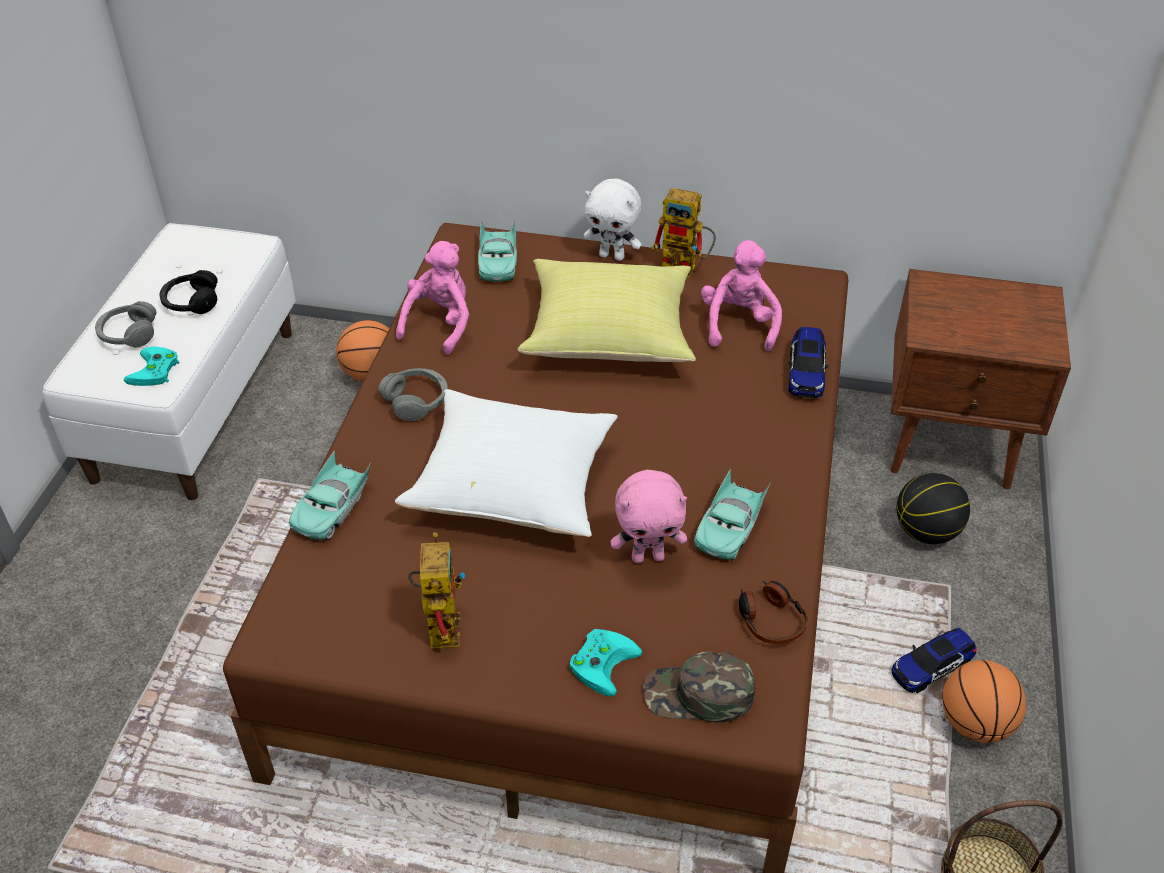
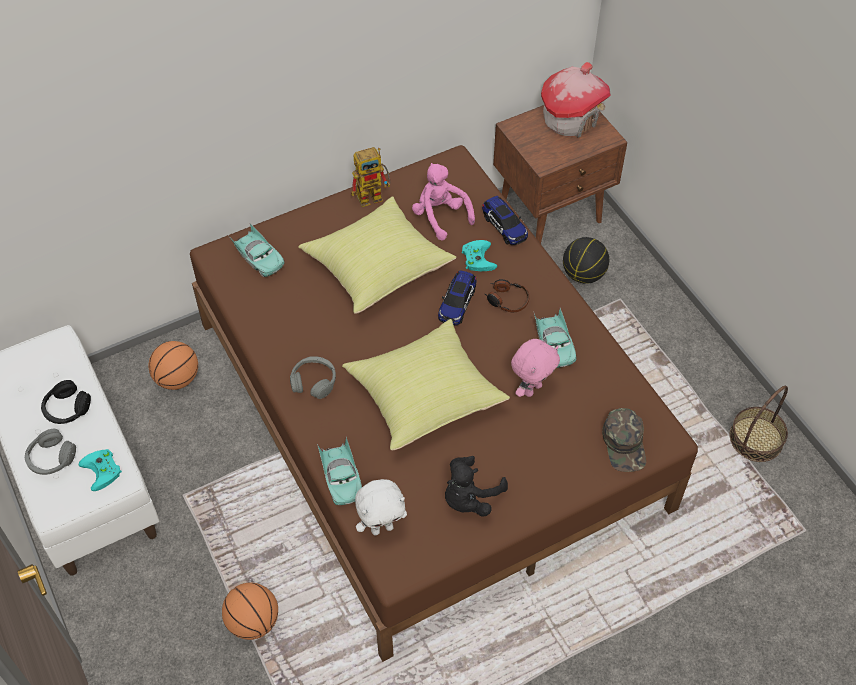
camera: 40 degrees left, 10 degrees up
white pillow [395,389,618,537] -> yellow pillow [342,319,510,450]
pink plush toy [396,241,469,355] -> none
toy robot [408,532,465,649] -> black plush toy [445,456,508,516]
turquoise game controller [569,629,642,696] -> turquoise game controller moved to [462,240,497,271]
white plush toy [583,178,641,261] -> white plush toy moved to [355,479,407,535]
green cap [643,651,755,723] -> green cap turned 60 degrees counterclockwise [602,408,646,472]
headphones [739,581,807,644] -> headphones moved to [485,279,530,312]
toy car [892,628,977,693] -> toy car moved to [438,271,476,326]
basketball [942,660,1026,743] -> basketball moved to [222,583,278,640]
none -> toy house [541,62,611,138]

